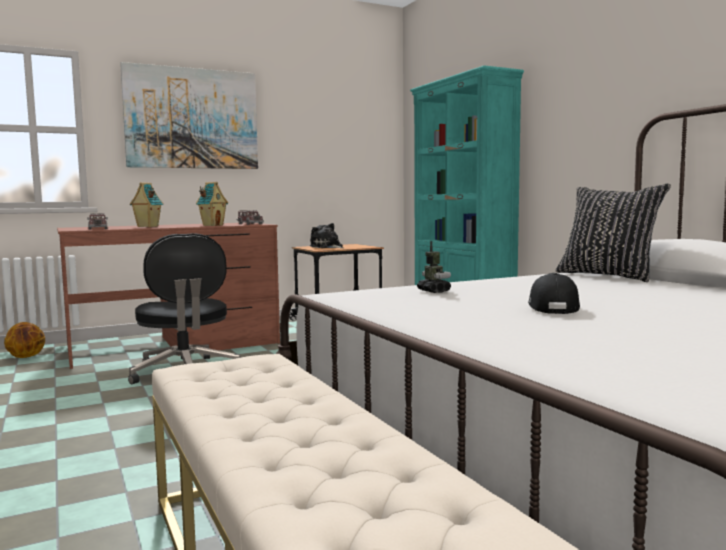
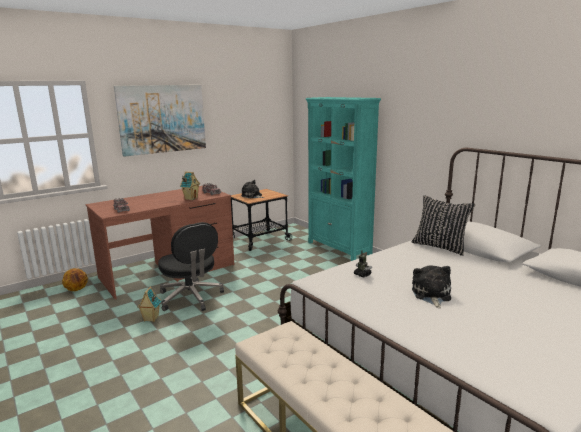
camera: 10 degrees left, 10 degrees up
toy house [130,182,163,227] -> toy house moved to [137,286,161,322]
black cap [528,273,580,314] -> plush toy [412,265,451,308]

